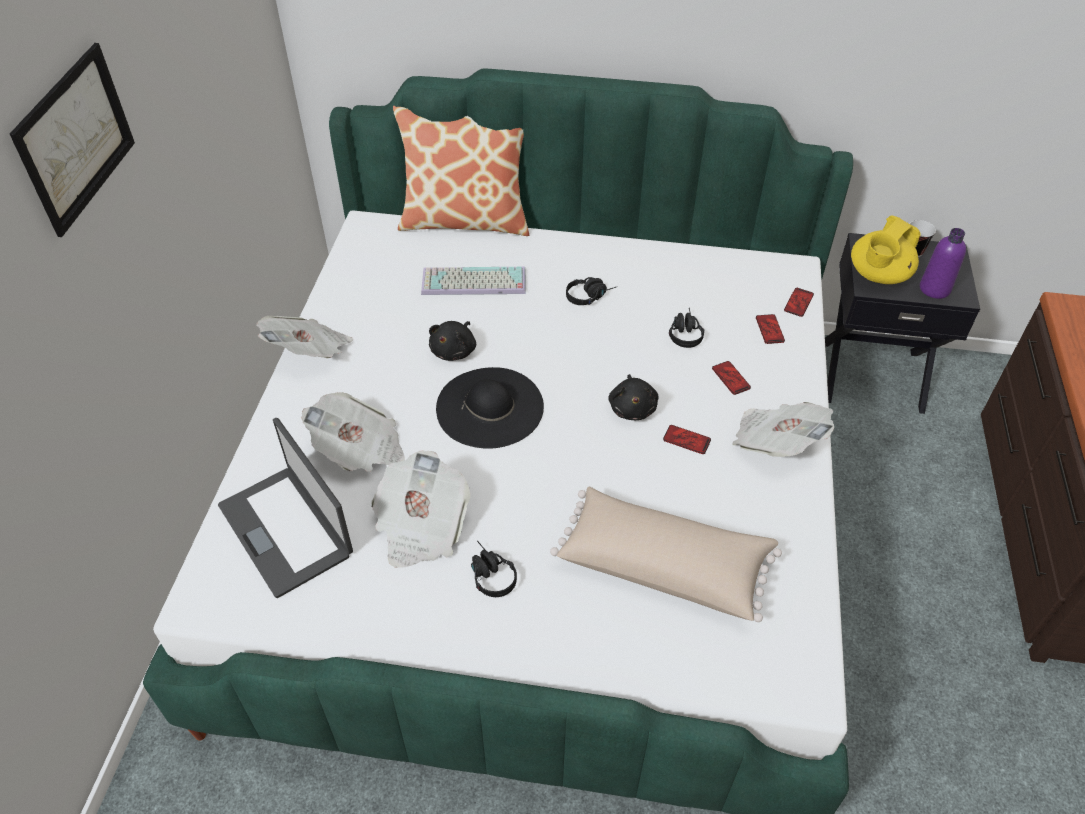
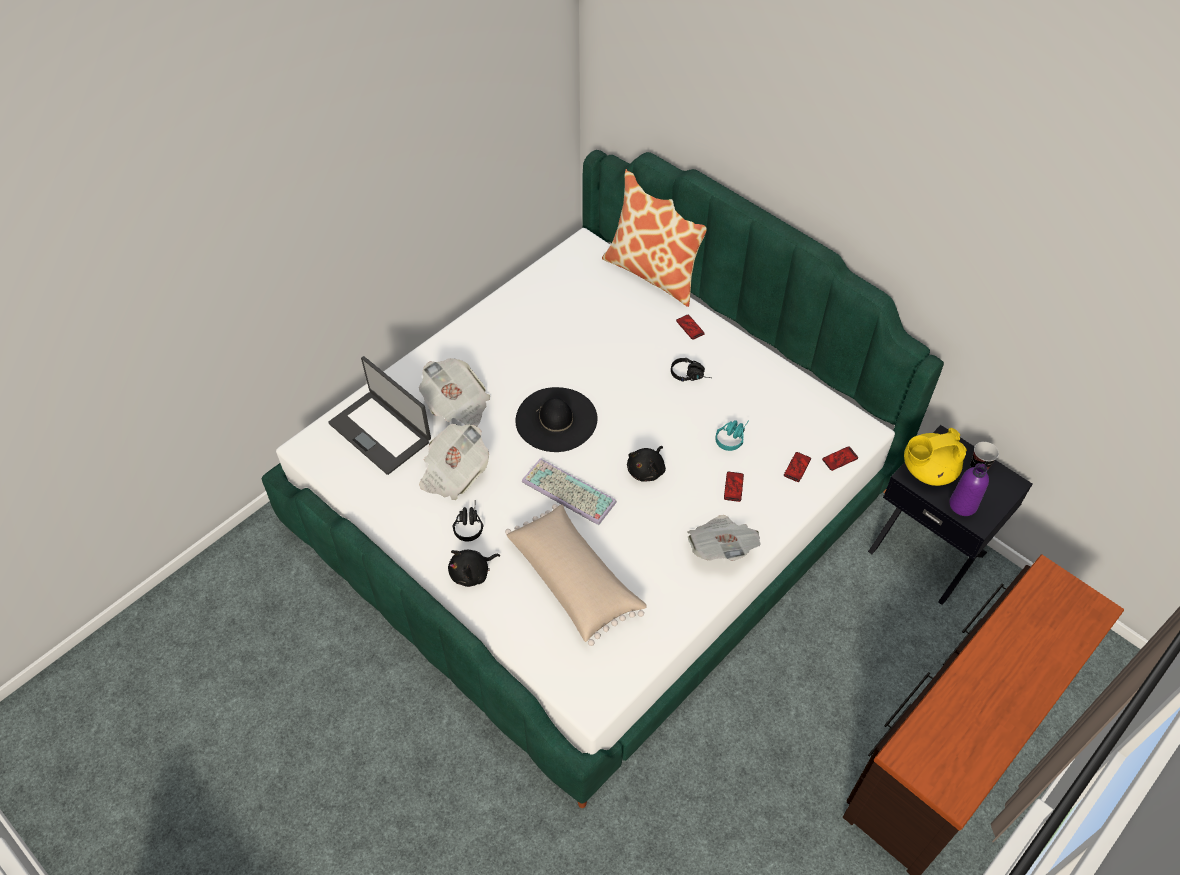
camera: 35 degrees right, 5 degrees up
picture [10,43,135,237] -> none
laptop [218,418,353,598] -> laptop turned 45 degrees counterclockwise [328,356,431,475]
newspaper [256,316,353,358] -> none
keyboard [421,267,526,295] -> keyboard moved to [522,458,617,525]
black plush toy [429,321,476,361] -> black plush toy moved to [448,550,500,587]
phone [663,425,711,454] -> phone moved to [676,315,705,340]
black headphones [669,308,704,348] -> turquoise headphones [715,420,749,451]

